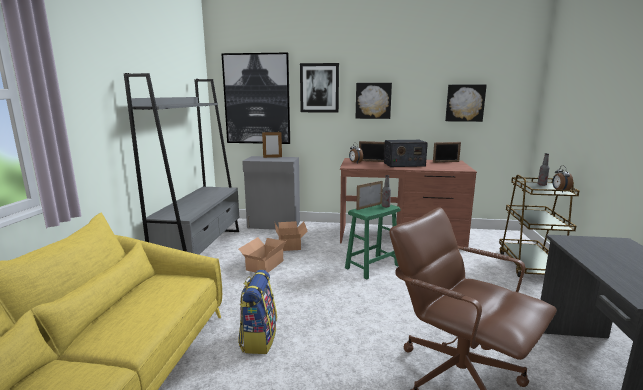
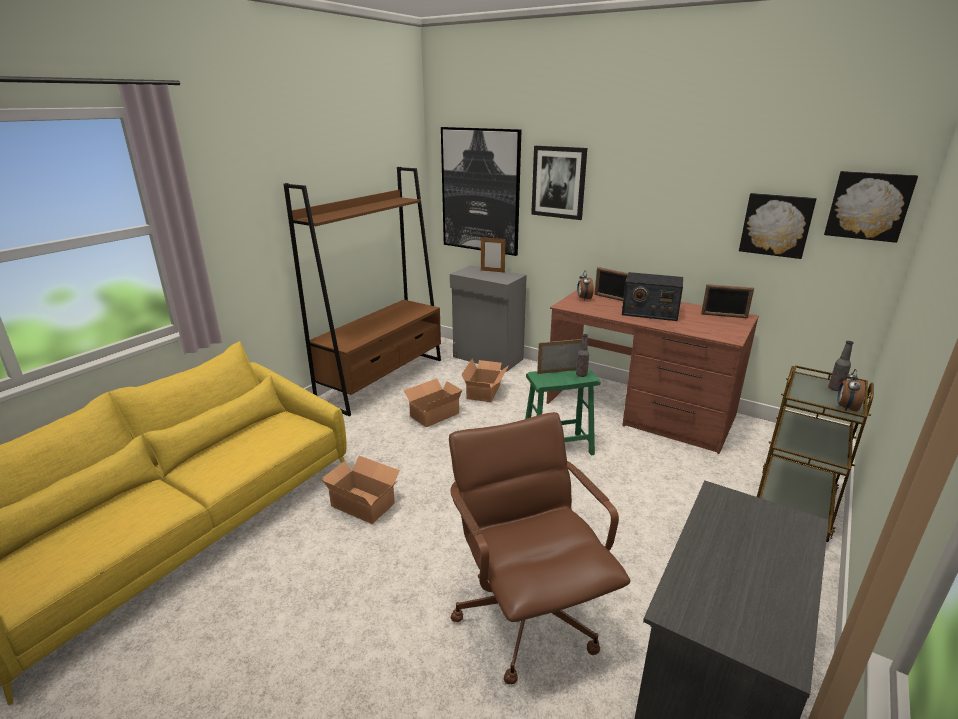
camera: 25 degrees right, 10 degrees up
grey bookcase [124,73,239,255] -> brown bookcase [283,167,441,416]
backpack [238,270,277,354] -> cardboard box [322,456,400,524]
picture [356,83,392,119] -> picture moved to [824,171,918,243]

